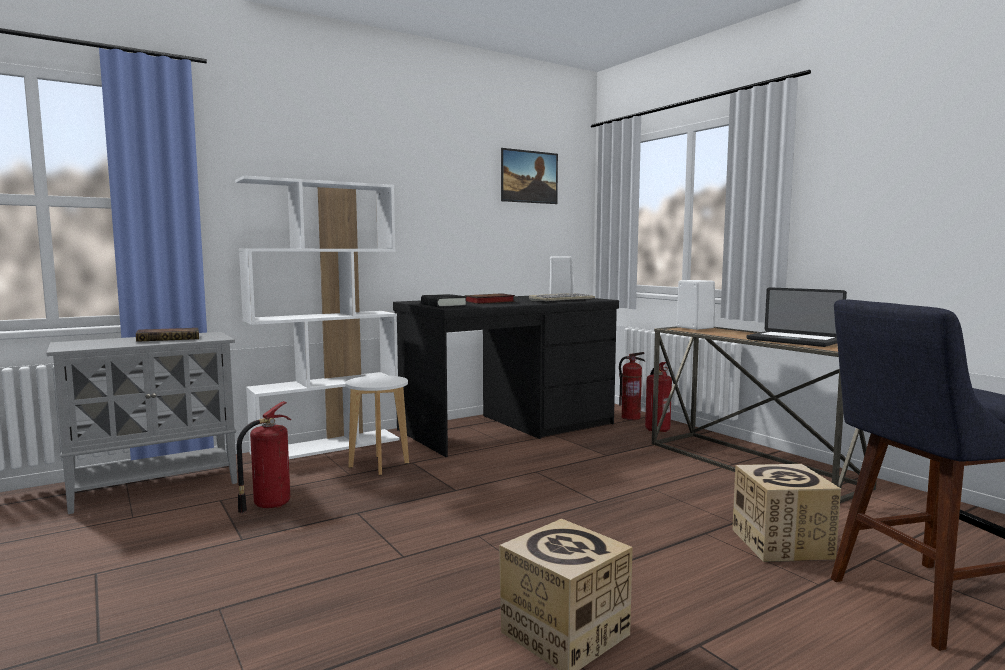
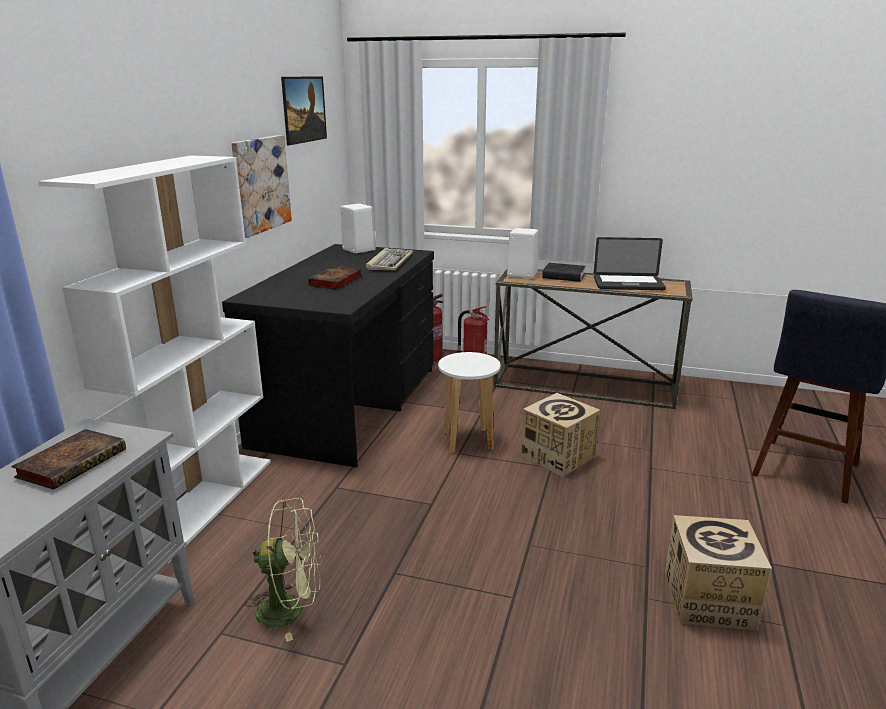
camera: 40 degrees left, 15 degrees up
fire extinguisher [236,401,291,513] -> green fan [245,498,322,642]
white stool [345,375,409,475] -> white stool moved to [438,352,501,454]
black book [421,294,467,308] -> black book moved to [542,263,585,282]
cardboard box [732,464,841,562] -> cardboard box moved to [521,393,600,477]
none -> picture [231,135,292,238]

